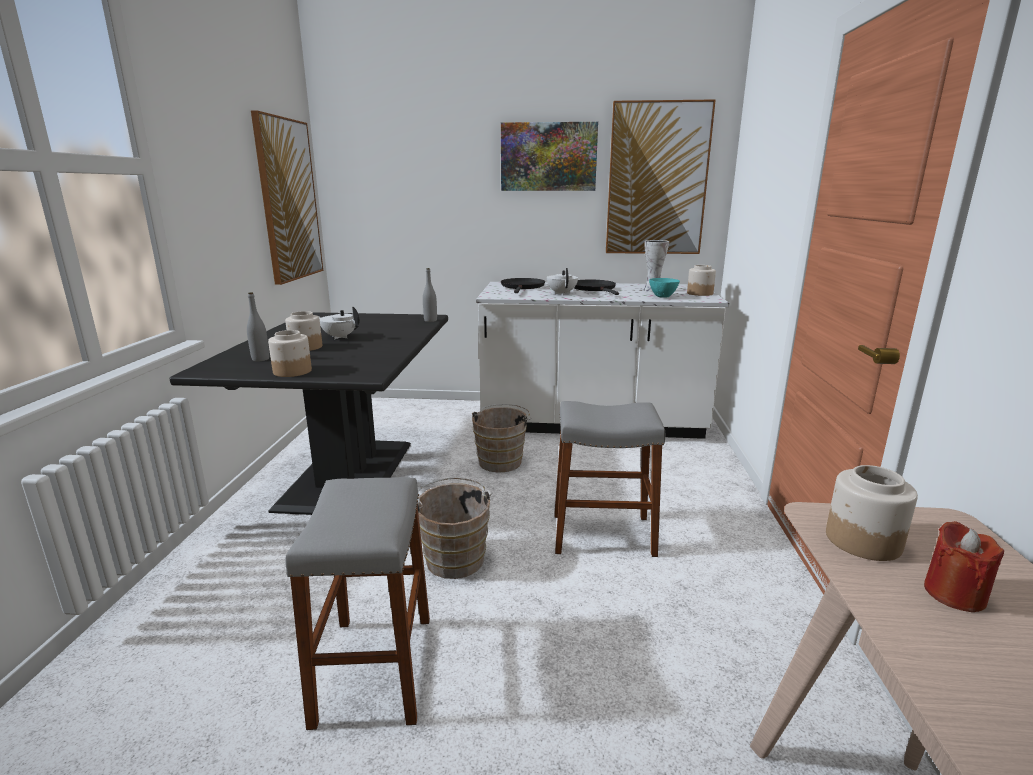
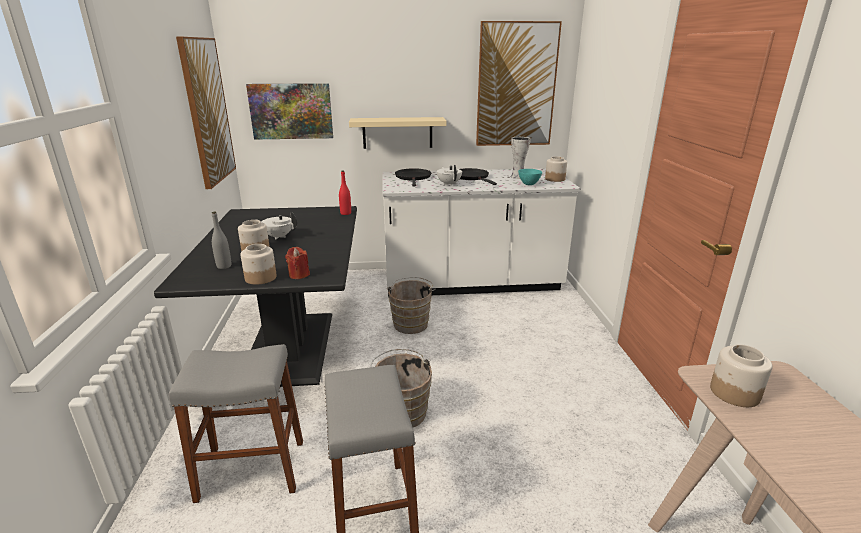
camera: 10 degrees left, 5 degrees up
grey bottle [423,268,437,322] -> red bottle [339,170,351,215]
picture [501,122,598,191] -> picture moved to [246,83,333,140]
grey stool [554,401,665,557] -> grey stool moved to [169,344,303,503]
red candle [924,521,1004,612] -> red candle moved to [285,247,310,279]
none -> beige shelf [349,117,447,149]

